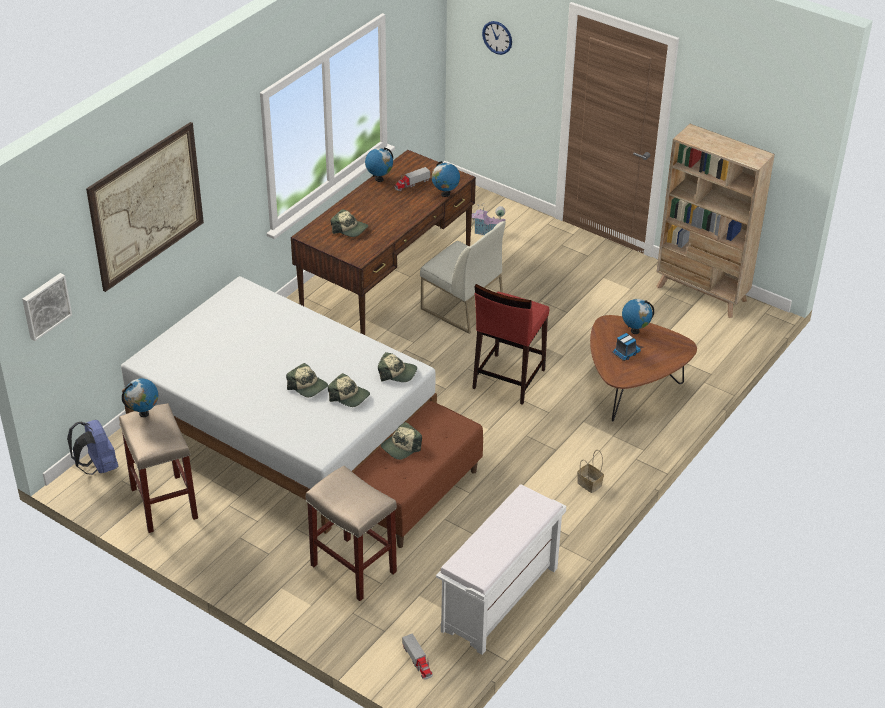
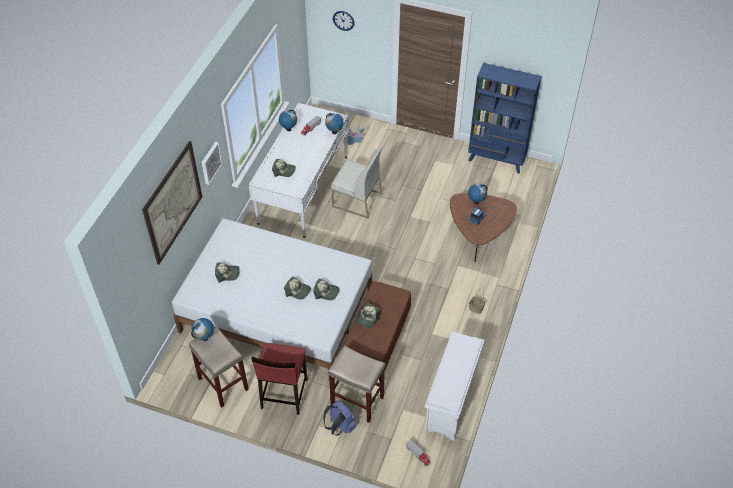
camera: 15 degrees left, 10 degrees up
picture [22,273,72,341] -> picture moved to [202,142,222,185]
blue backpack [67,420,118,475] -> blue backpack moved to [323,401,356,436]
brown desk [291,150,476,335] -> white desk [249,103,349,238]
cap [378,352,417,382] -> cap moved to [215,262,240,283]
red stool [472,284,549,405] -> red stool moved to [251,343,308,415]
beige bookcase [657,124,775,318] -> blue bookcase [468,63,541,174]

